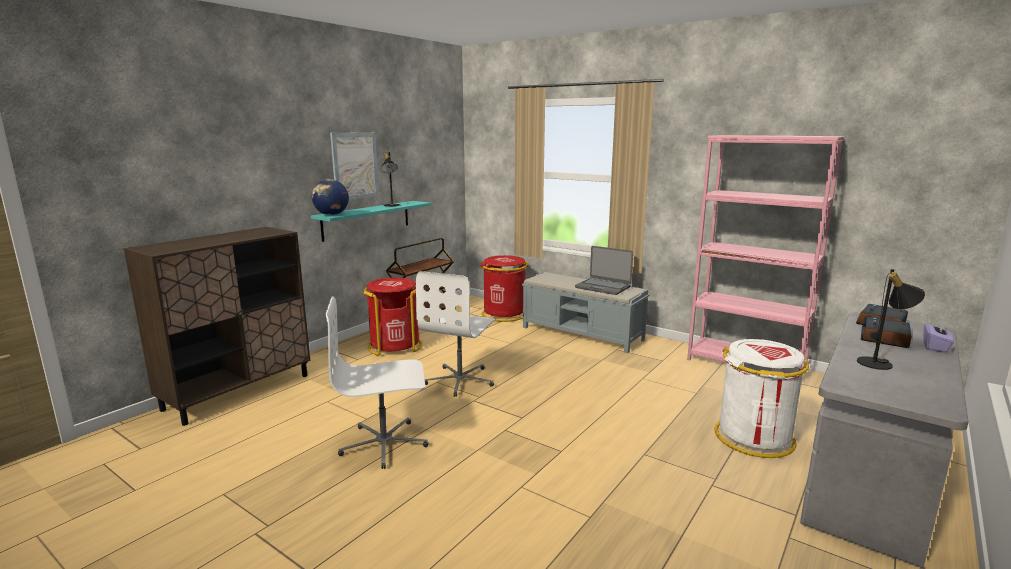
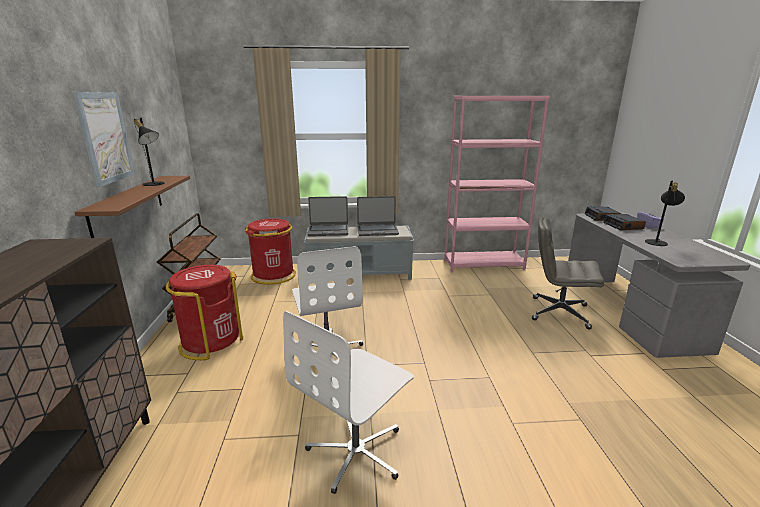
camera: 40 degrees left, 5 degrees up
turquoise shelf [311,201,431,242] -> brown shelf [75,176,190,238]
globe [312,179,349,215] -> none
white trash can [714,339,809,458] -> grey office chair [532,217,604,329]
none -> laptop [308,196,348,236]

